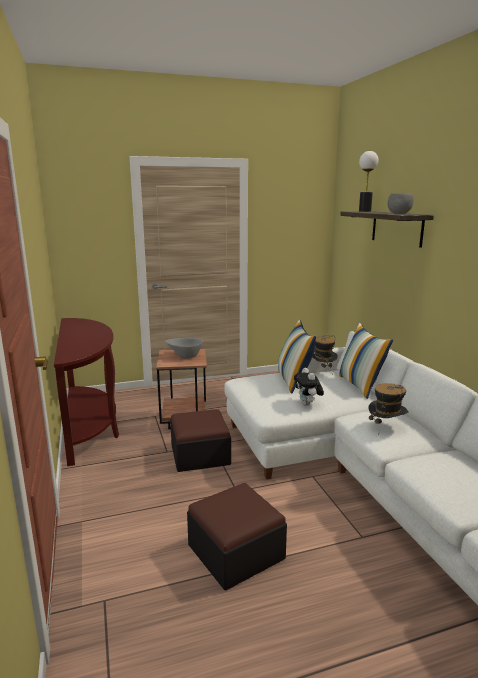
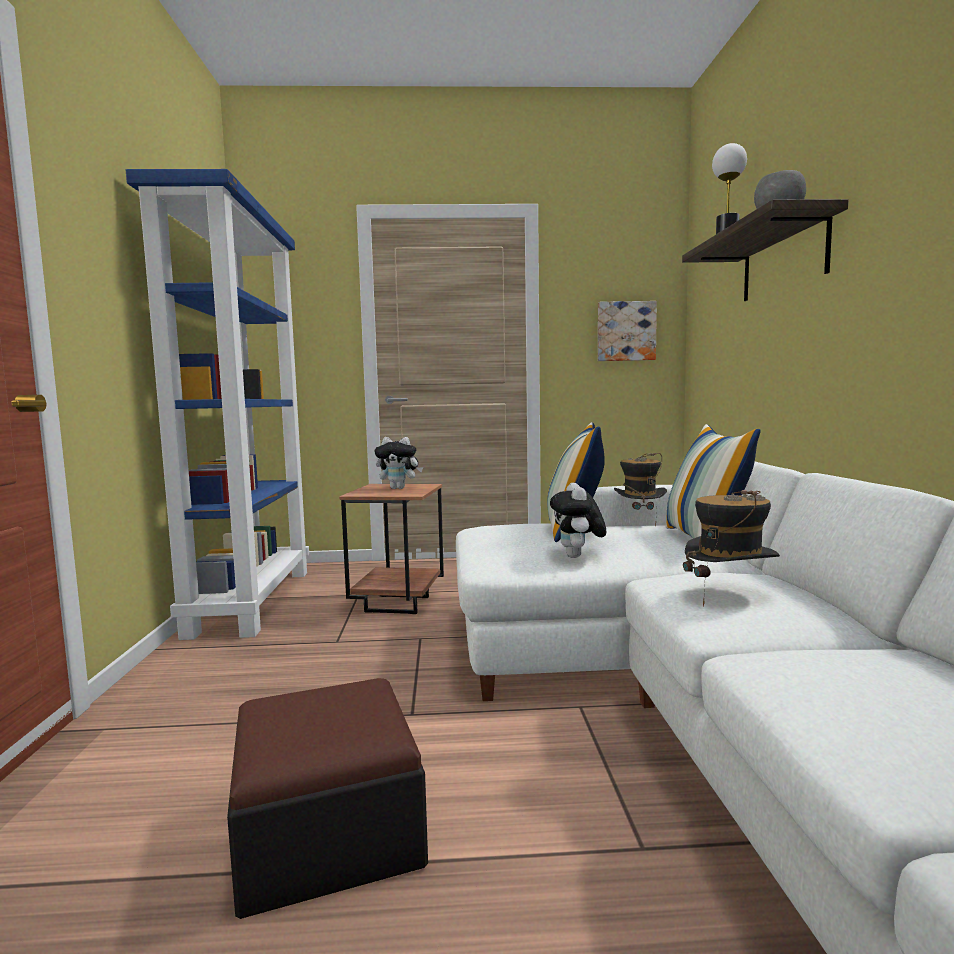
camera: 15 degrees right, 10 degrees down
brown console table [54,318,119,466] -> blue bookcase [126,169,309,640]
grey bowl [165,338,203,358] -> plush toy [374,437,423,489]
ottoman [170,409,231,472] -> none
none -> picture [598,301,657,361]

